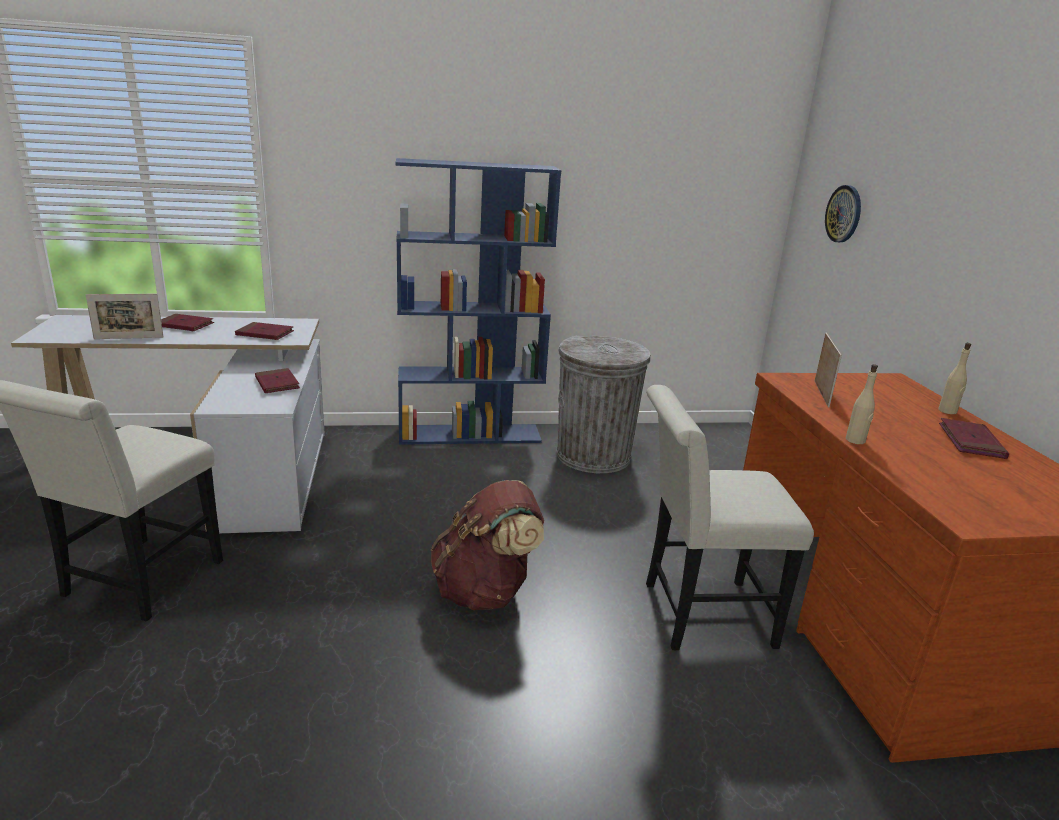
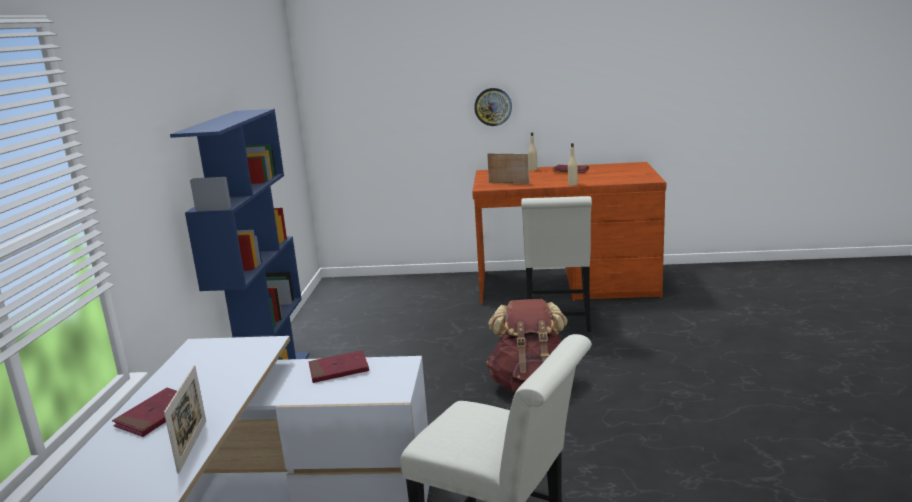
camera: 75 degrees left, 5 degrees down
red book [235,322,294,340] -> none
grey trash can [557,336,650,473] -> none
wall clock [825,185,861,242] -> wall clock moved to [474,88,512,126]

